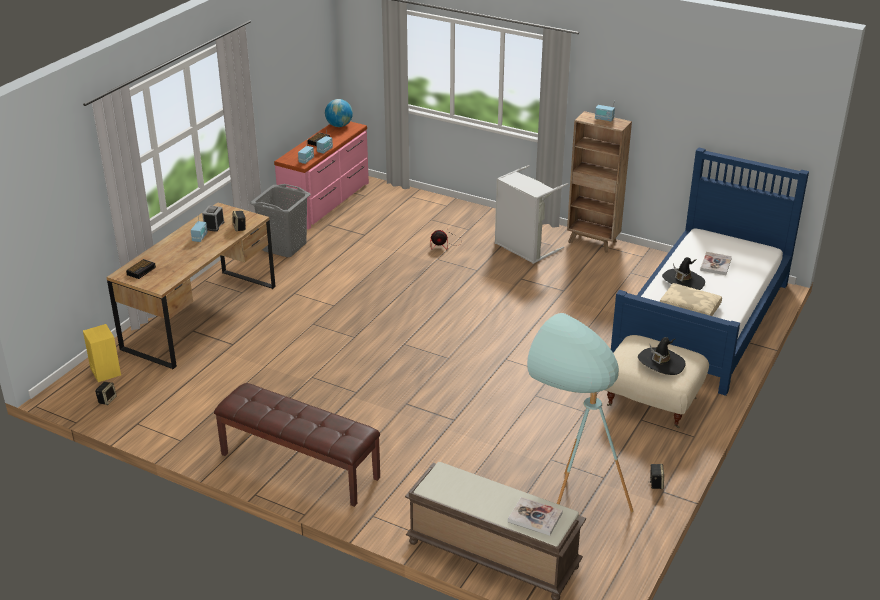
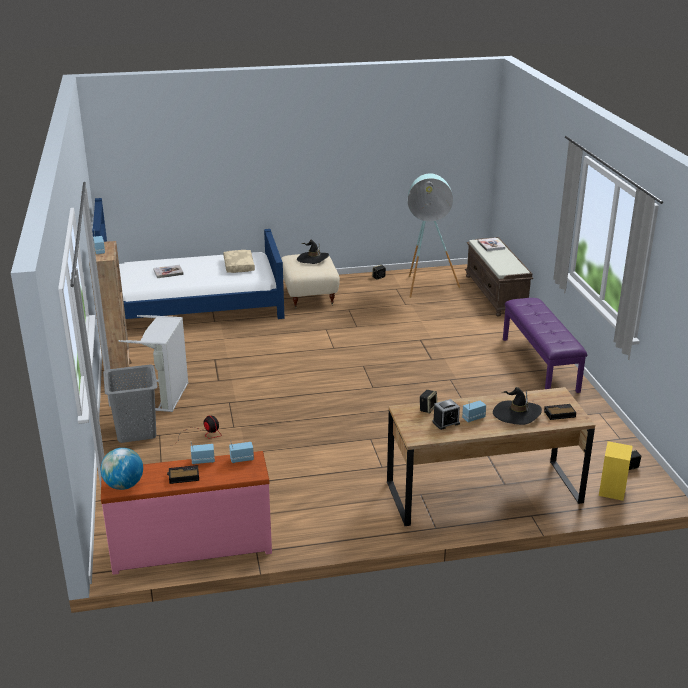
camera: 130 degrees left, 5 degrees down
brown bench [214,383,380,507] -> purple bench [503,298,587,393]
grey laundry basket [250,184,310,257] -> grey laundry basket moved to [103,364,158,443]
black hat [662,257,705,290] -> black hat moved to [493,387,542,425]

